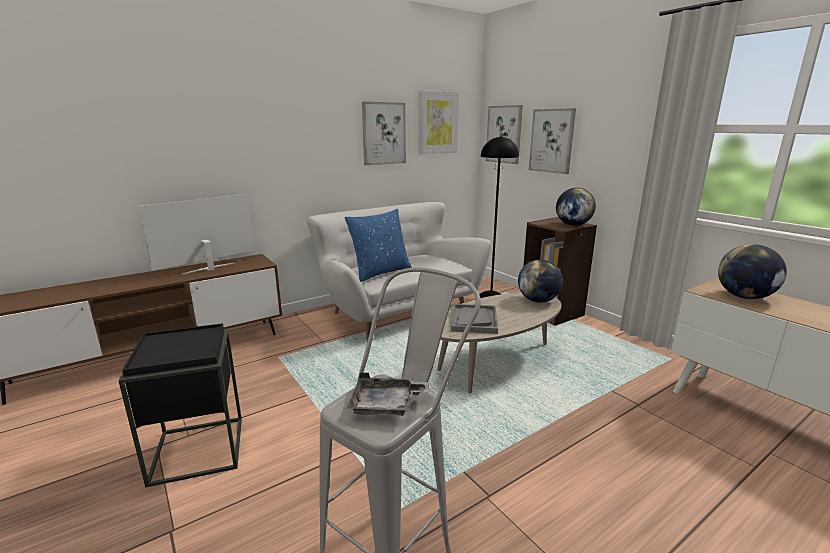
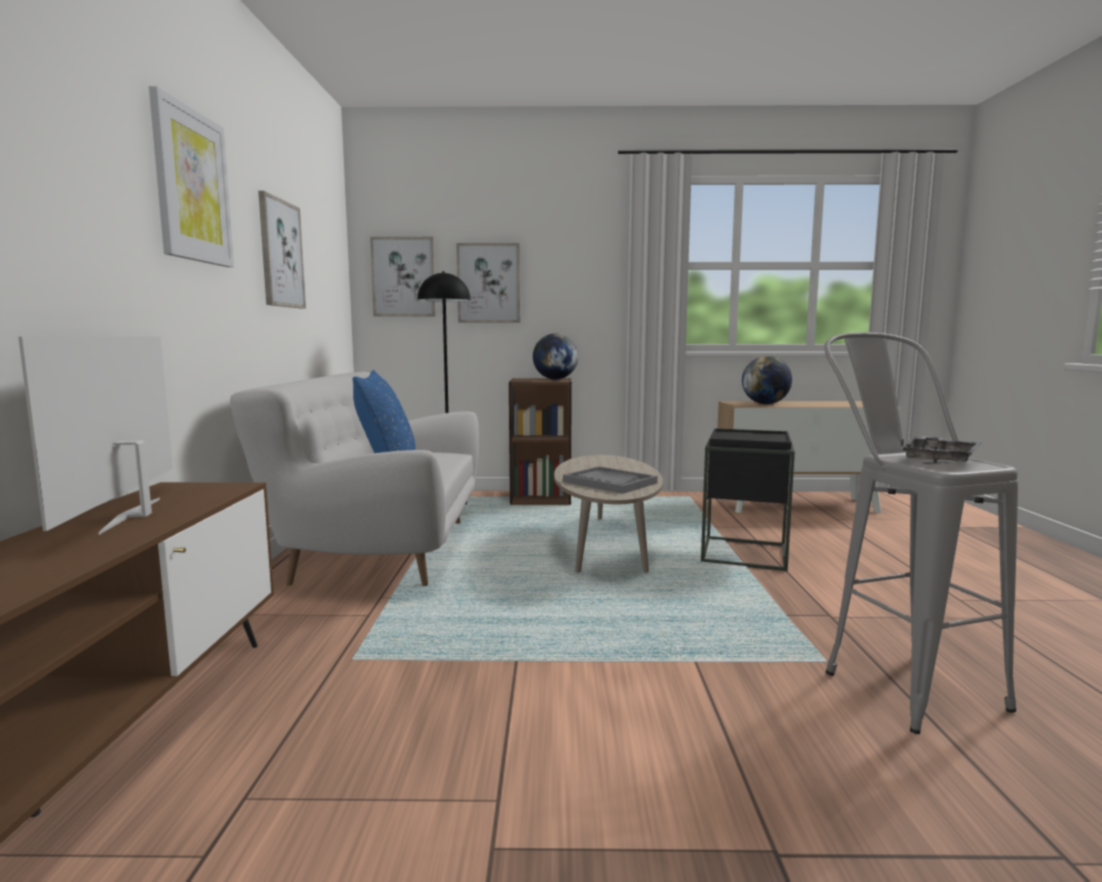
camera: 55 degrees left, 10 degrees down
black side table [118,323,242,488] -> black side table moved to [701,428,795,571]
picture [419,90,459,154] -> picture moved to [149,86,234,267]
globe [518,260,563,303] -> none

